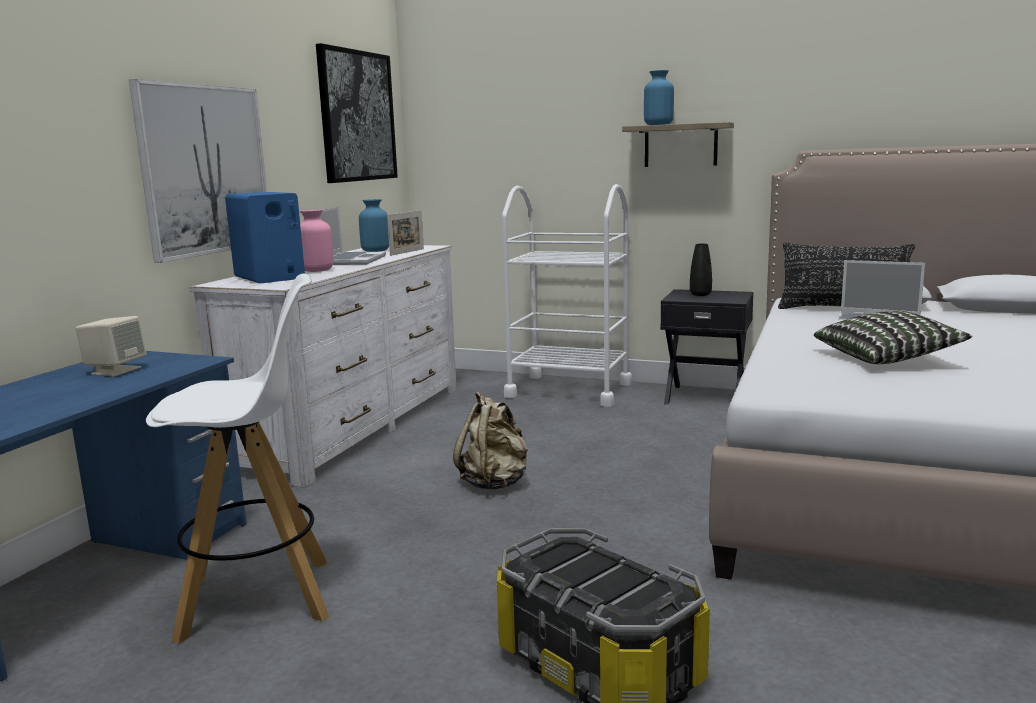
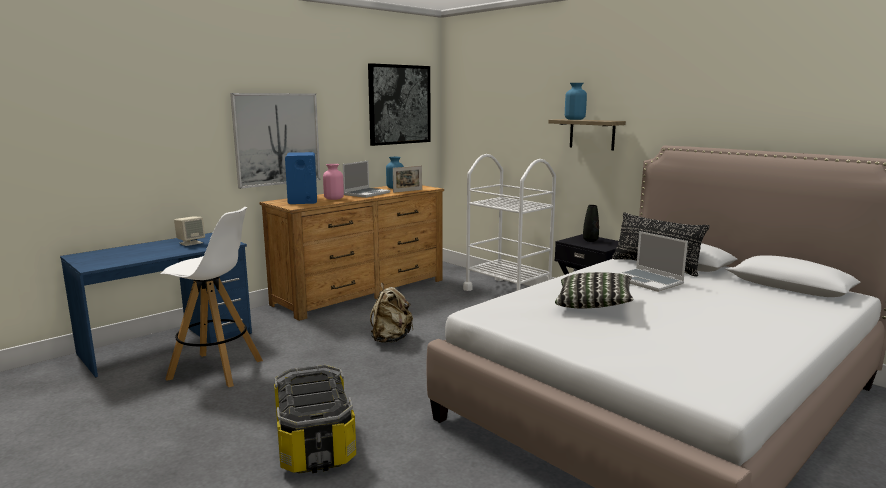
camera: 25 degrees right, 0 degrees up
white dresser [190,245,457,488] -> brown dresser [259,185,444,321]

